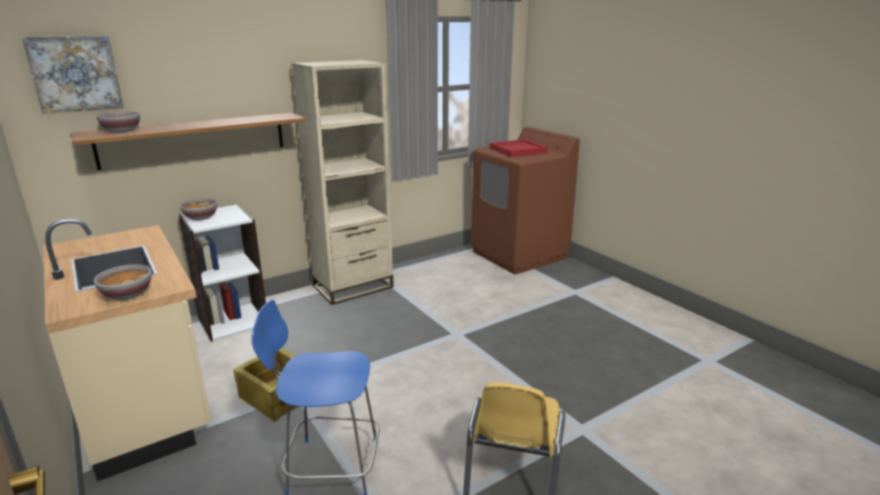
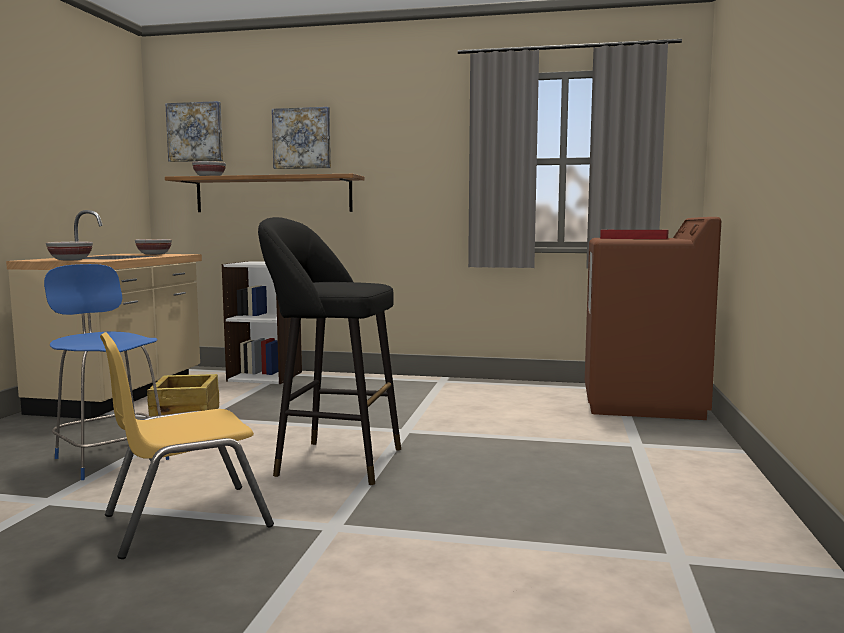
camera: 45 degrees right, 15 degrees down
bowl [180,198,217,220] -> bowl moved to [135,239,172,255]
beige bookcase [292,60,394,305] -> none
none -> black stool [258,217,401,485]
none -> picture [272,107,331,169]

